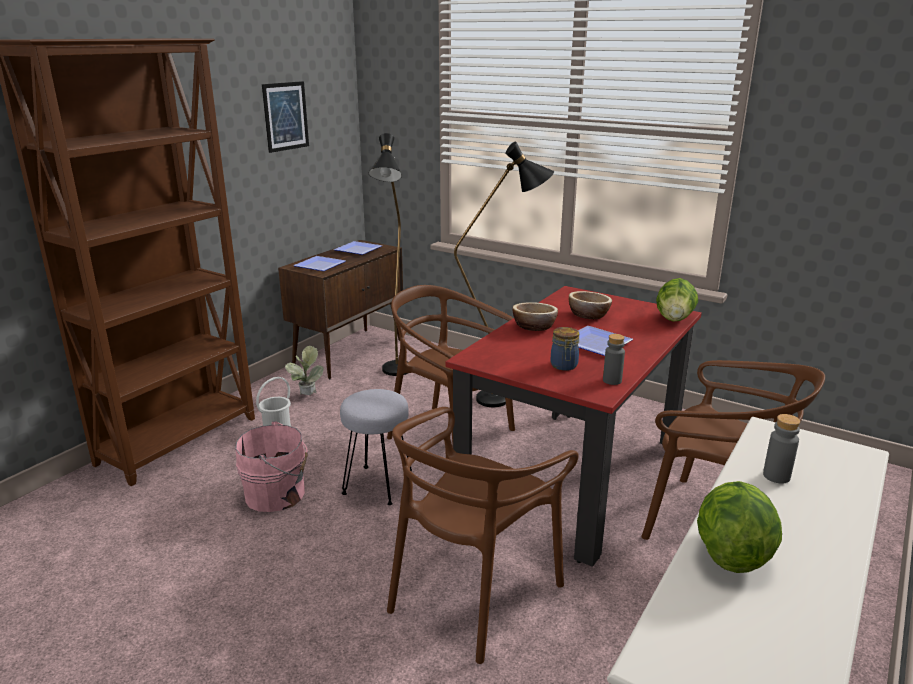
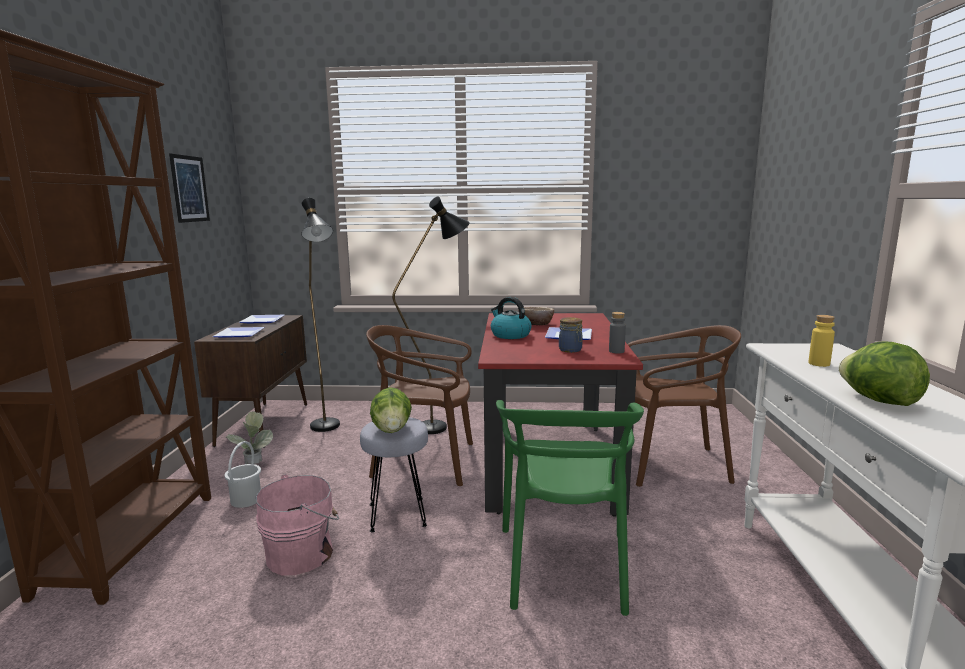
camera: 30 degrees left, 10 degrees down
brown chair [387,407,579,664] -> green chair [496,400,644,616]
bowl [512,302,558,331] -> kettle [491,297,532,339]
lettuce [656,278,698,322] -> lettuce moved to [370,387,412,433]
grey bottle [763,414,800,483] -> yellow bottle [808,315,835,367]

